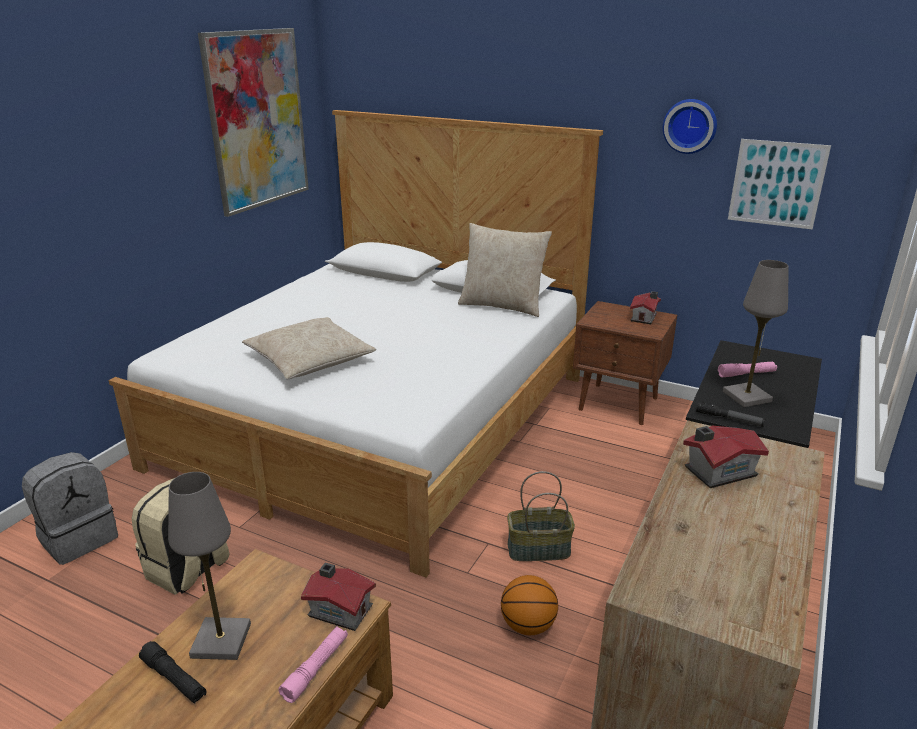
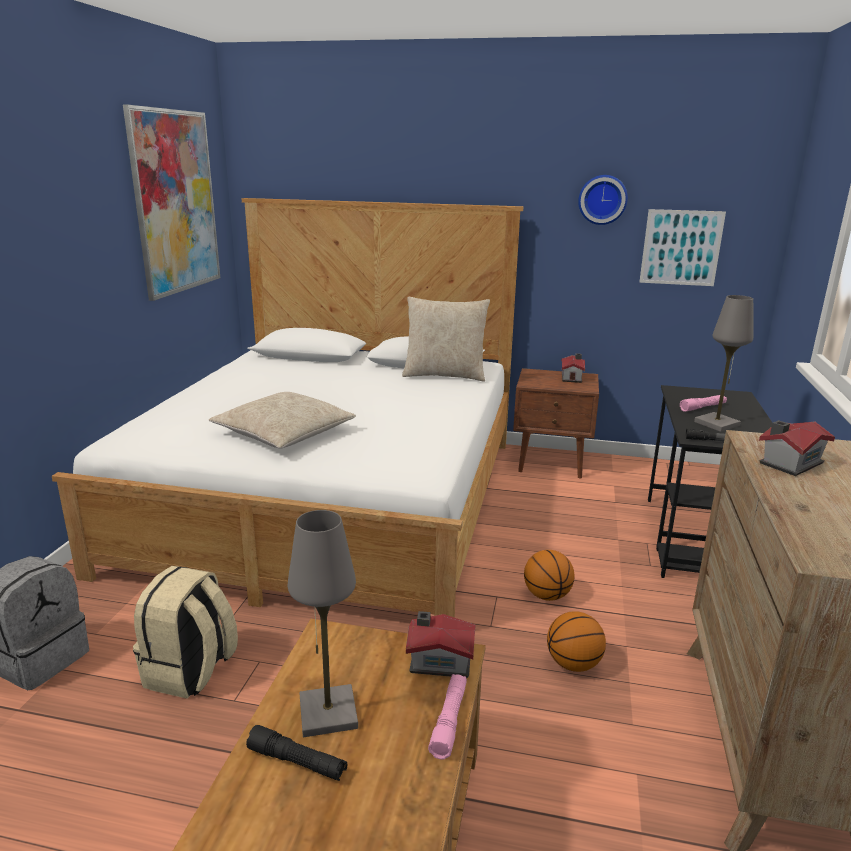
camera: 15 degrees left, 5 degrees down
basket [507,471,575,561] -> basketball [524,550,575,601]

